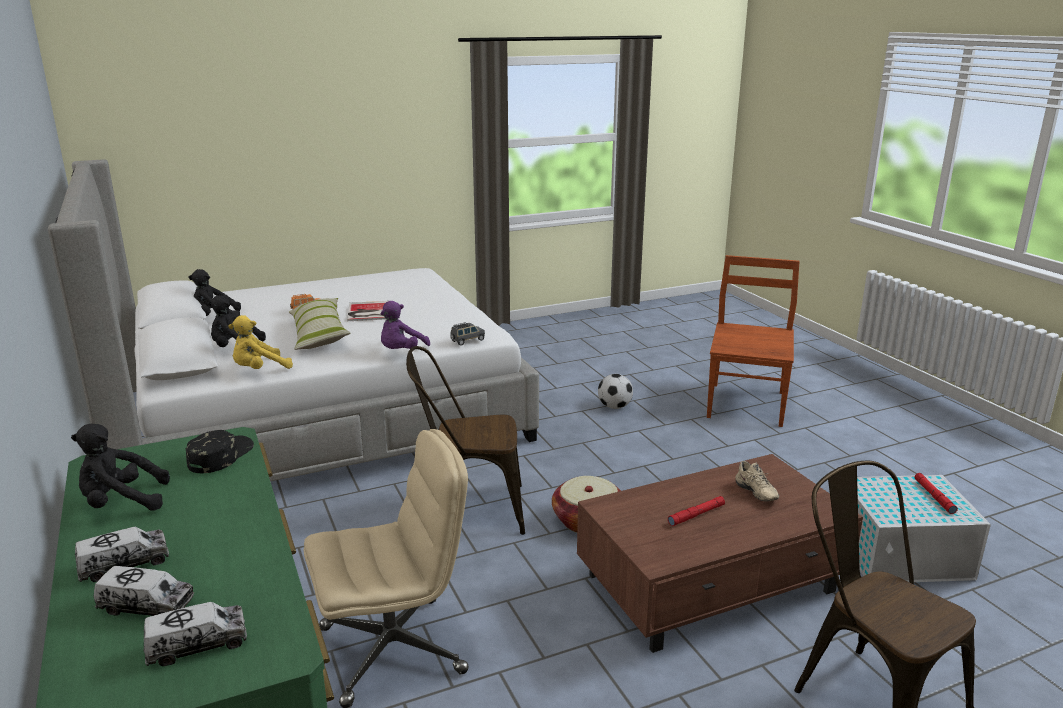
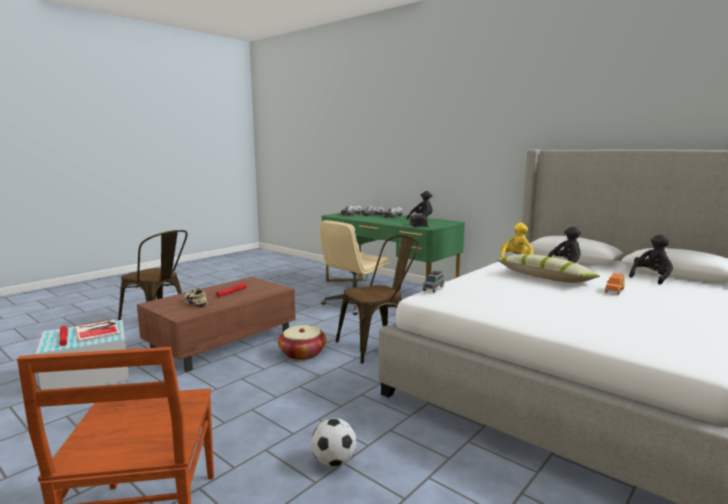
camera: 155 degrees right, 10 degrees down
book [347,301,388,321] -> book moved to [75,319,120,342]
purple plush toy [380,301,430,349] -> none

